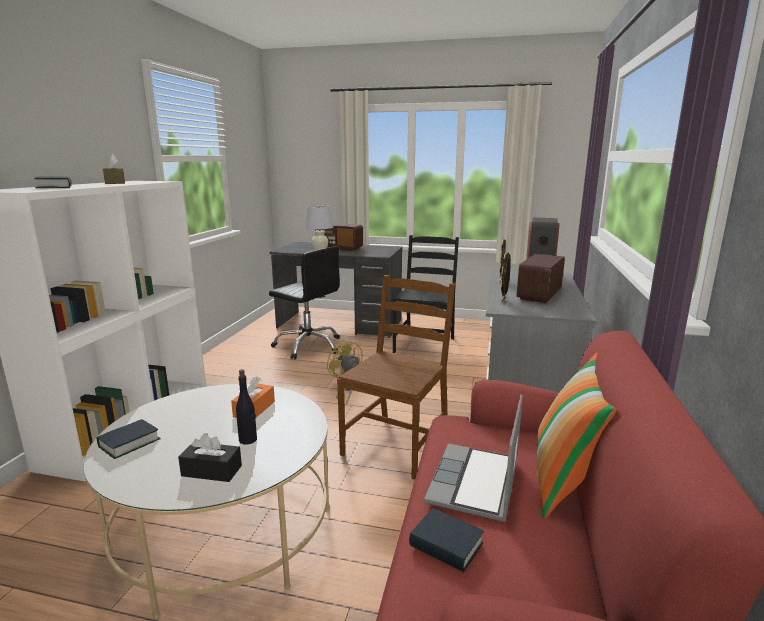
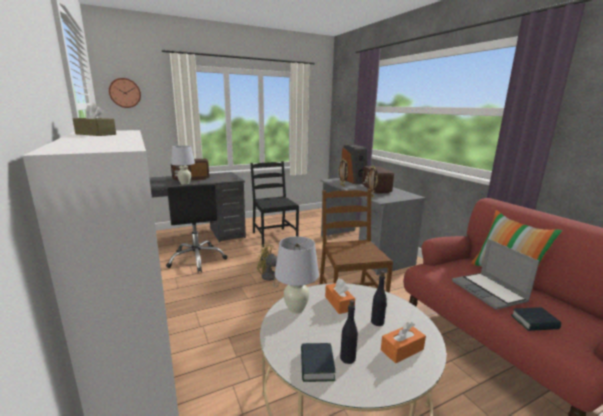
camera: 40 degrees left, 0 degrees up
book [34,176,72,188] -> none
black tissue box [178,433,242,482] -> orange tissue box [381,322,426,363]
black office chair [269,246,340,360] -> black office chair turned 75 degrees clockwise [166,183,228,273]
none -> wall clock [109,78,141,108]
none -> white table lamp [274,236,319,314]
none -> black bottle [340,300,358,364]

